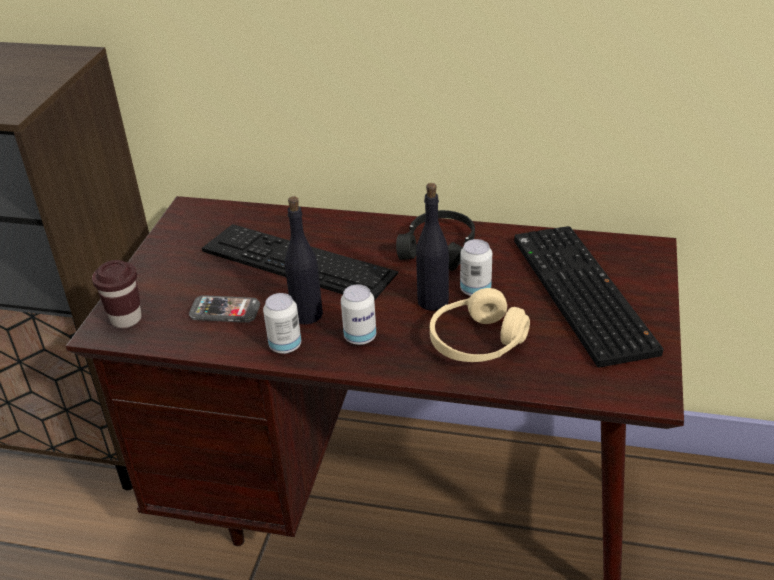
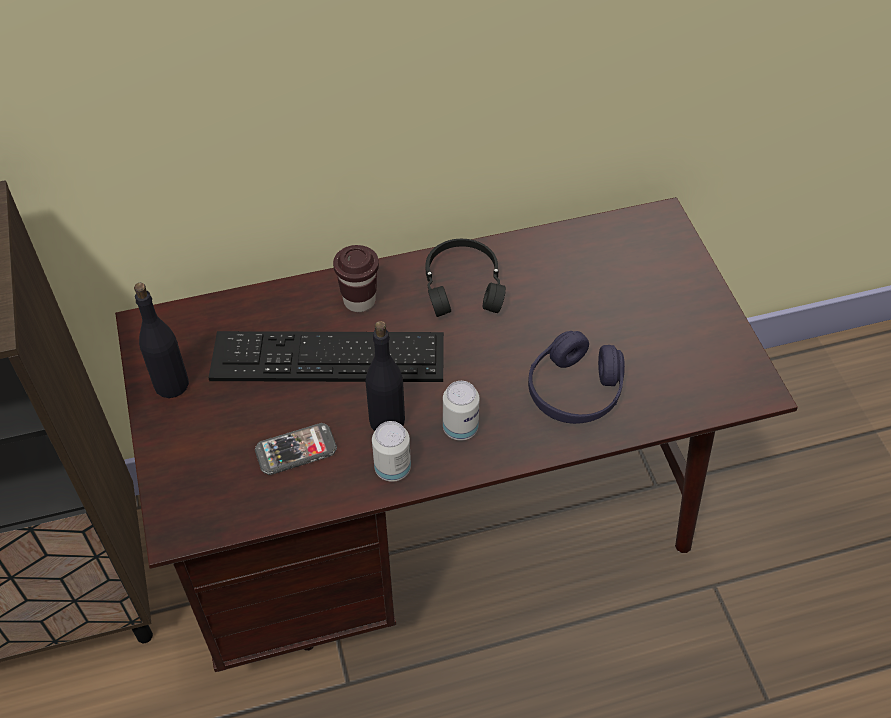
camera: 30 degrees left, 15 degrees up
brown cup [92,260,142,328] -> brown cup moved to [333,245,379,312]
black bottle [416,183,449,311] -> black bottle moved to [134,283,189,398]
beige headphones [430,288,530,362] -> purple headphones [528,331,625,424]
can [460,239,492,296] -> none
keyboard [514,226,664,367] -> none

